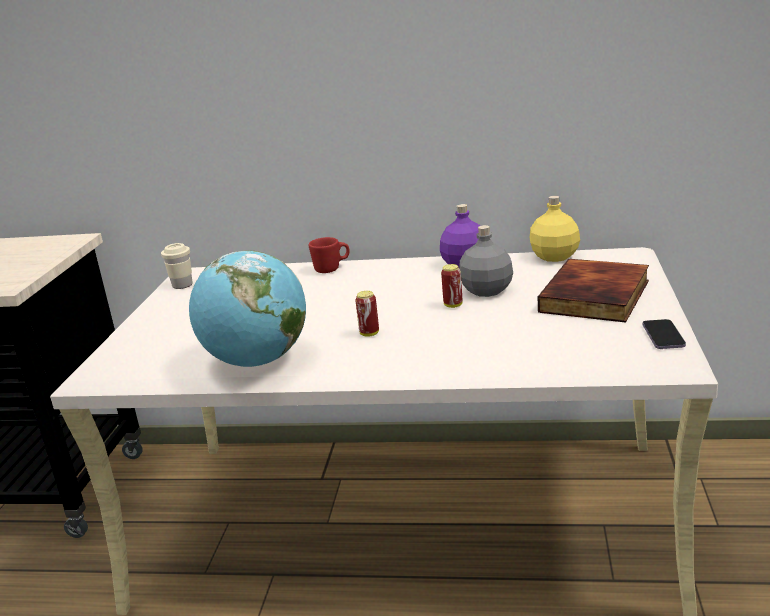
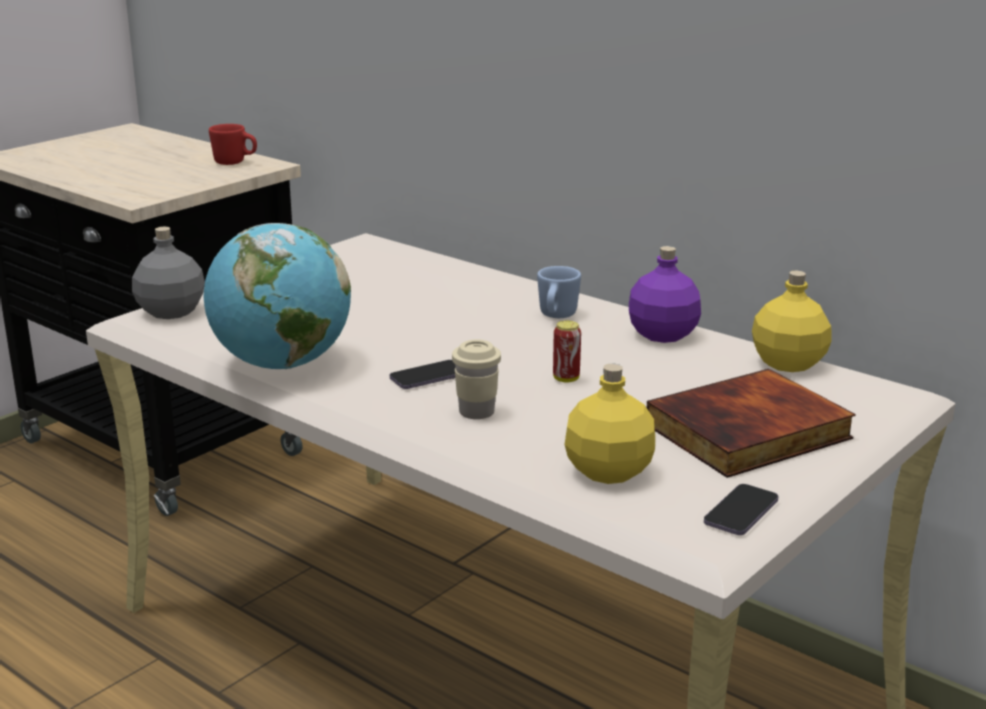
camera: 30 degrees right, 0 degrees up
beige cup [161,243,193,289] -> beige cup moved to [452,339,501,419]
red mug [309,237,350,273] -> red mug moved to [209,124,257,165]
can [355,291,379,337] -> phone [390,360,455,389]
grey bottle [459,225,513,297] -> grey bottle moved to [132,227,205,319]
none -> blue mug [537,266,581,318]
none -> yellow bottle [564,363,655,484]

